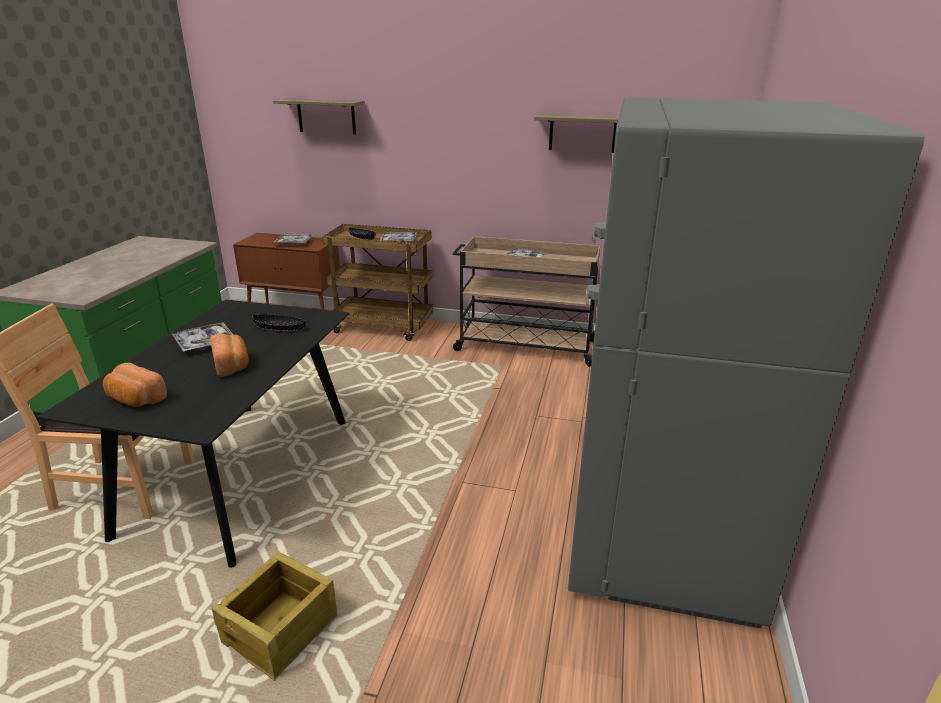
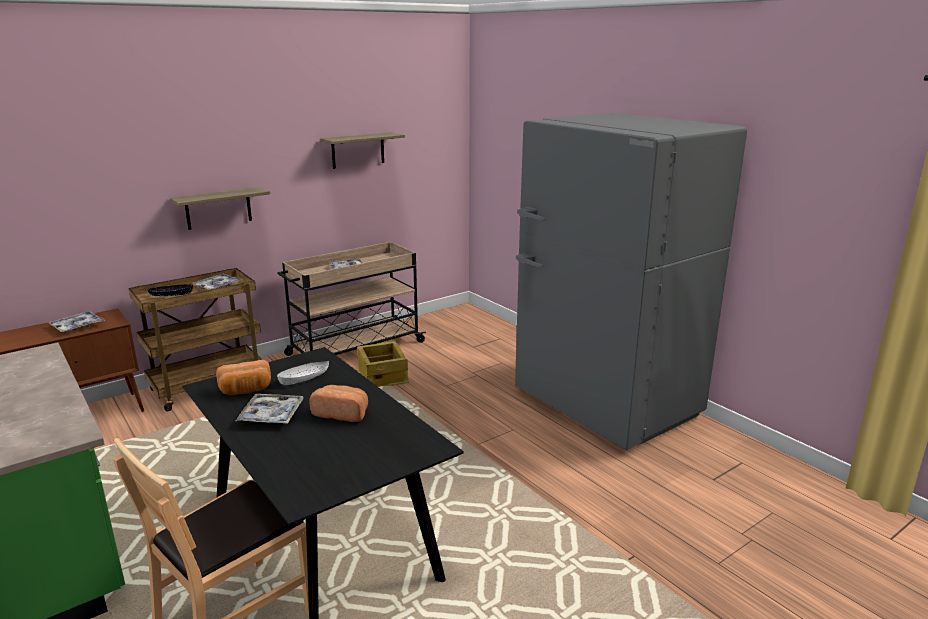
camera: 50 degrees left, 5 degrees down
bread [103,363,167,407] -> bread moved to [216,360,271,395]
crate [212,552,338,681] -> crate moved to [357,341,409,387]
black bowl [252,314,306,331] -> white bowl [277,361,329,385]
shelf [273,98,365,134] -> shelf moved to [170,187,270,230]

